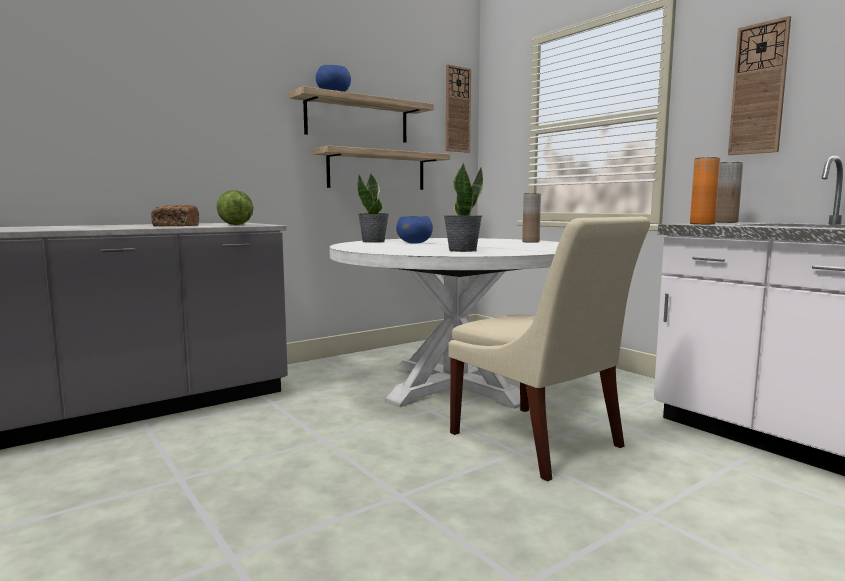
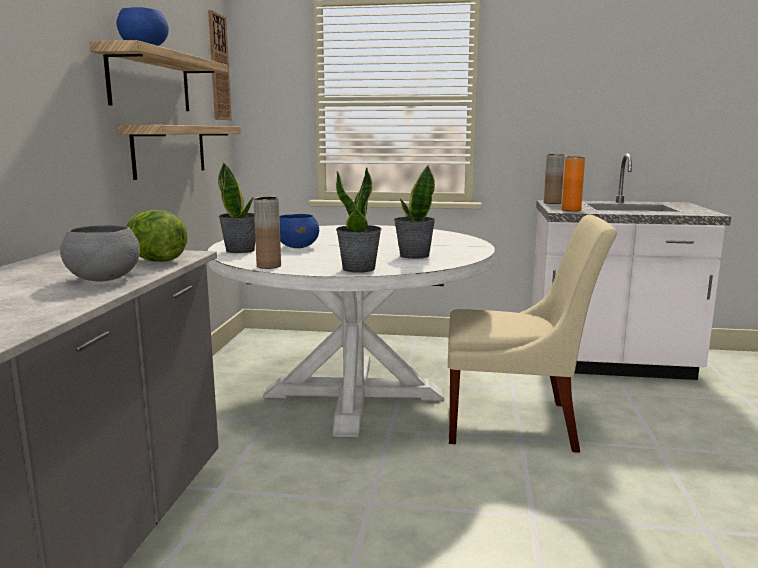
camera: 45 degrees left, 5 degrees up
bread [151,205,199,226] -> grey bowl [60,225,140,282]
brown vase [522,193,541,243] -> brown vase moved to [254,197,281,269]
wall clock [728,16,791,155] -> none
none -> potted plant [336,167,381,273]

